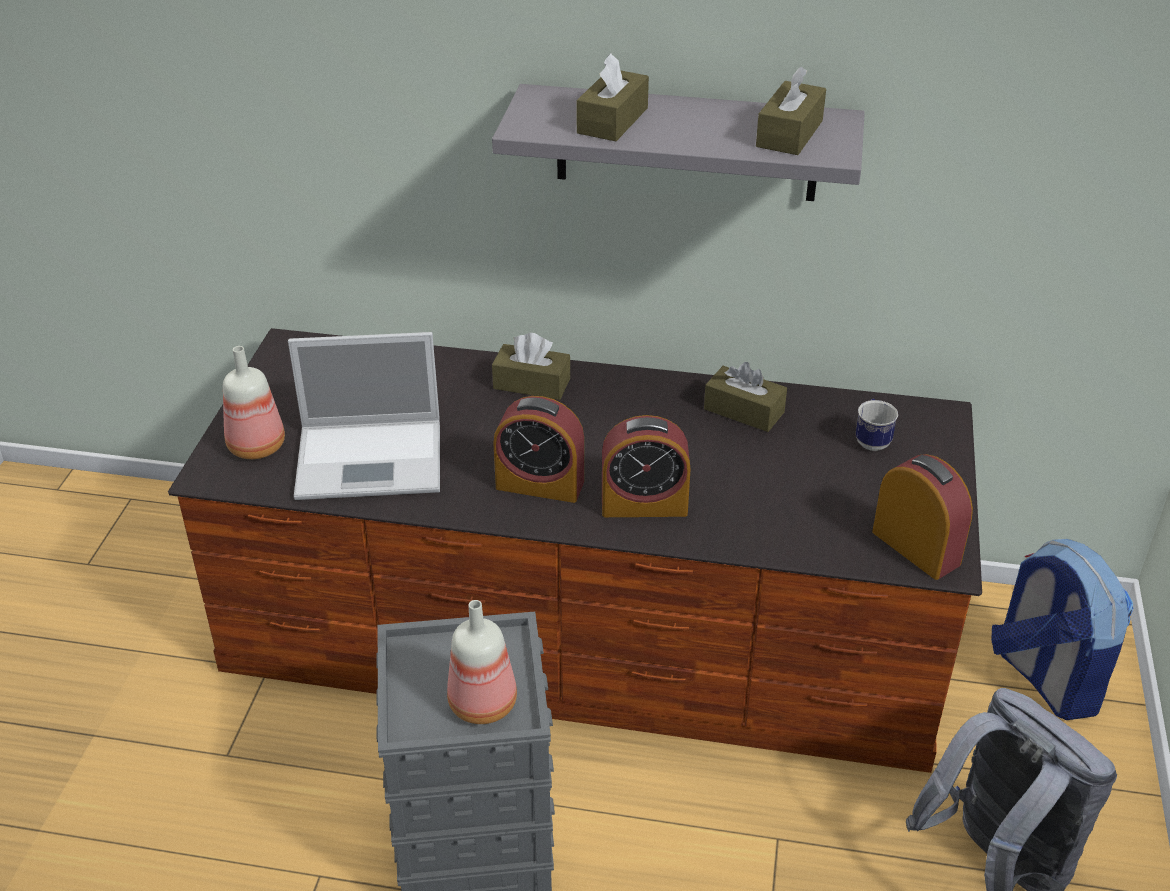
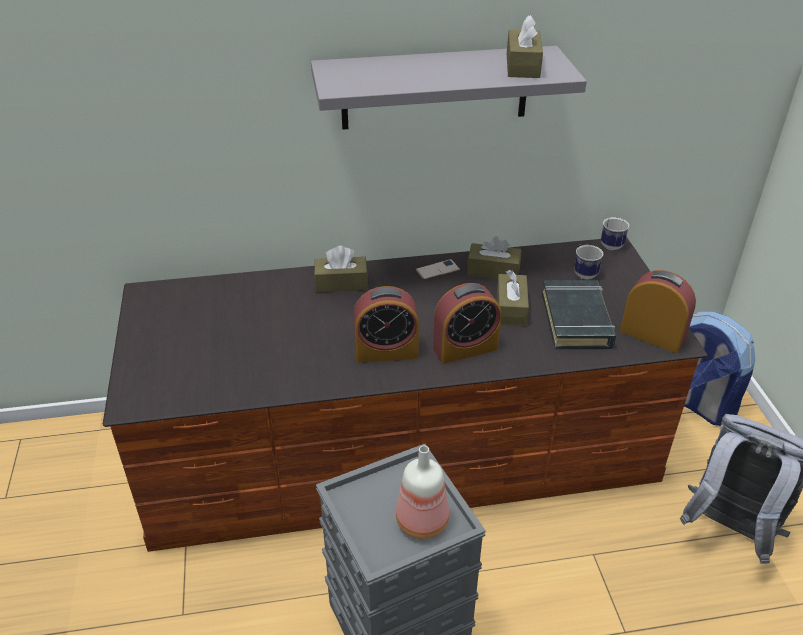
camera: 20 degrees left, 0 degrees up
bottle [223,346,285,459] -> none
laptop [288,332,440,500] -> none
brown tissue box [577,53,649,141] -> brown tissue box moved to [497,270,529,326]
none -> phone [416,259,460,280]
none -> black book [542,280,616,349]
none -> mug [601,217,629,250]

